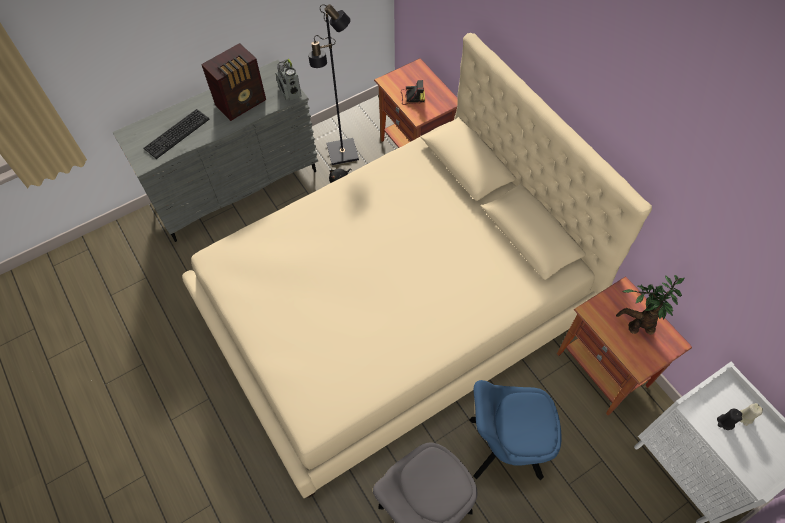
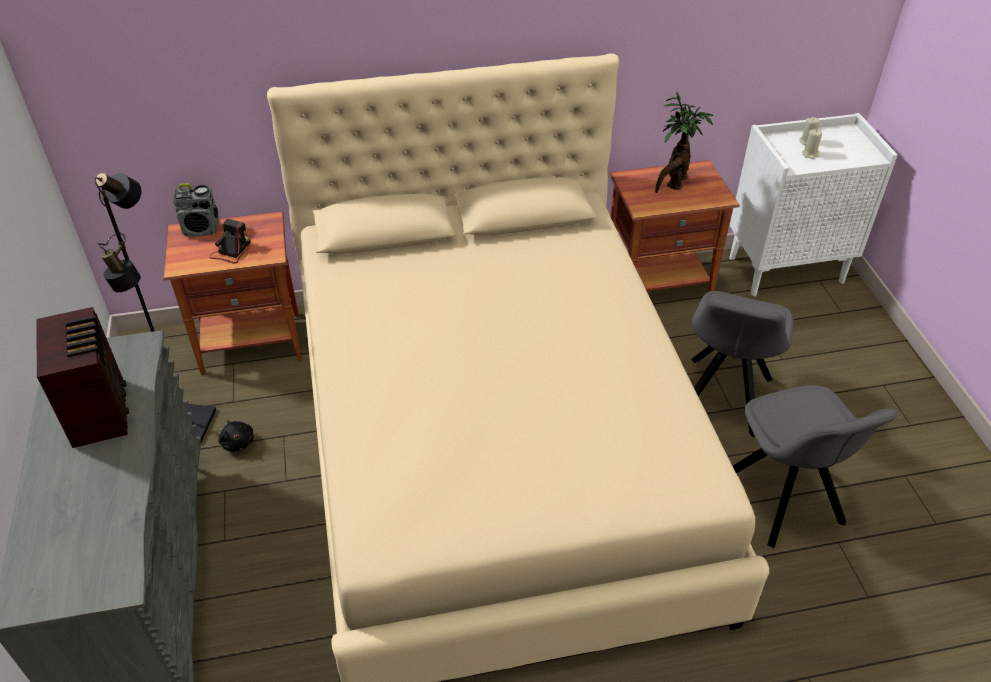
camera: 70 degrees left, 15 degrees down
keyboard [143,109,210,159] -> none
radio [275,59,302,100] -> radio moved to [173,183,219,237]
blue chair [469,380,562,480] -> grey chair [691,291,794,437]
black candle [717,409,742,430] -> beige candle [802,129,822,159]

